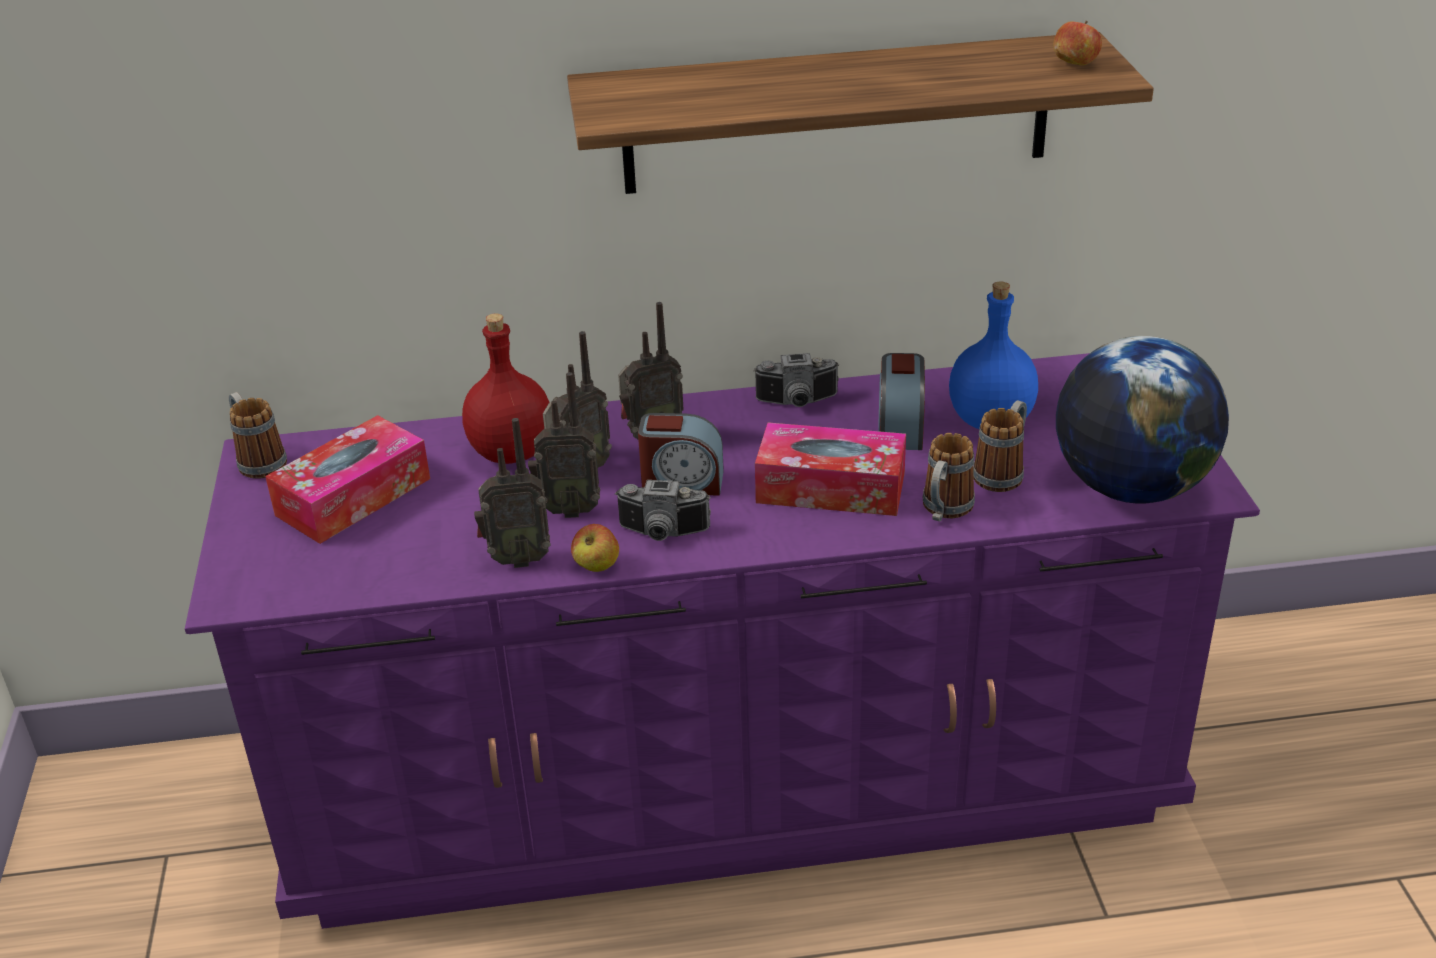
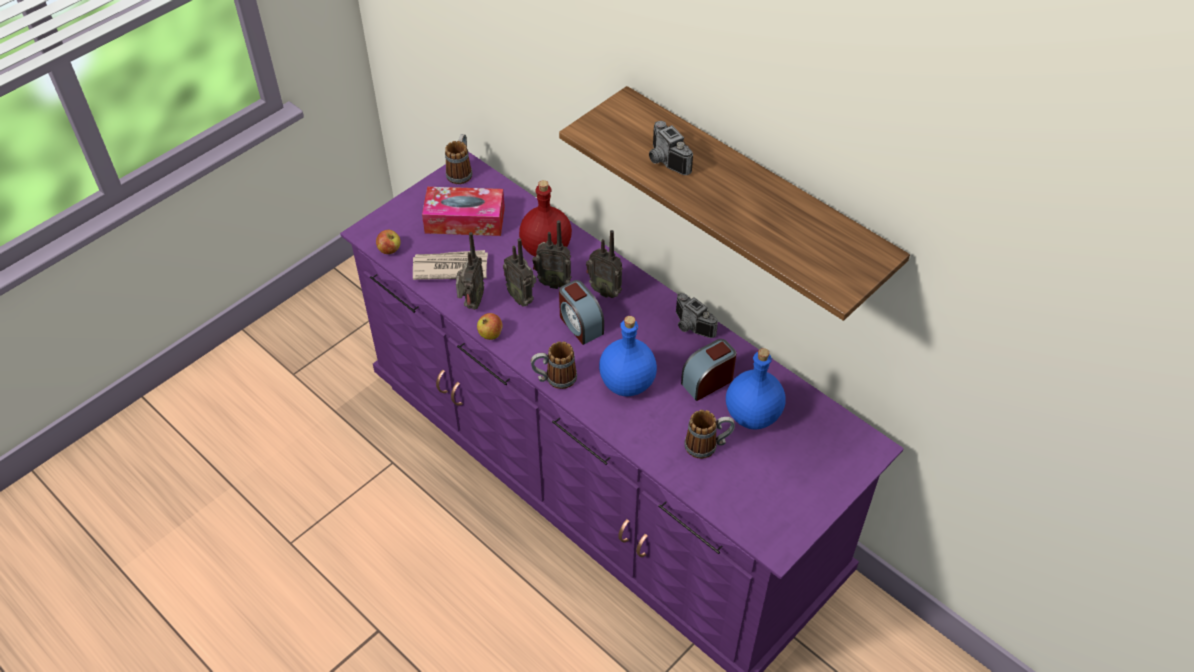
camera: 50 degrees right, 15 degrees up
radio [474,418,551,568] -> radio turned 120 degrees counterclockwise [456,232,484,310]
camera [615,480,711,541] -> camera moved to [649,121,693,175]
tissue box [755,422,906,516] -> blue bottle [599,316,657,396]
mug [923,433,975,521] -> mug moved to [531,341,577,389]
apple [1053,21,1102,66] -> apple moved to [376,230,401,254]
globe [1056,336,1229,503] -> none
none -> newspaper [413,250,488,280]

